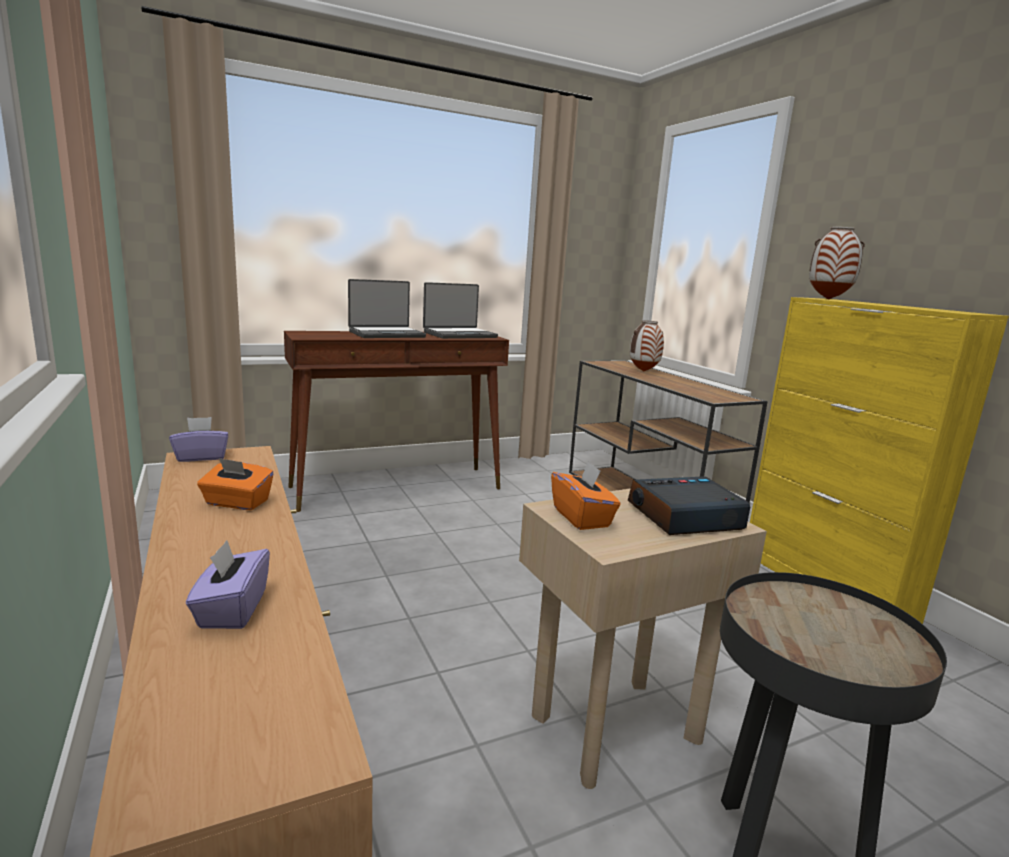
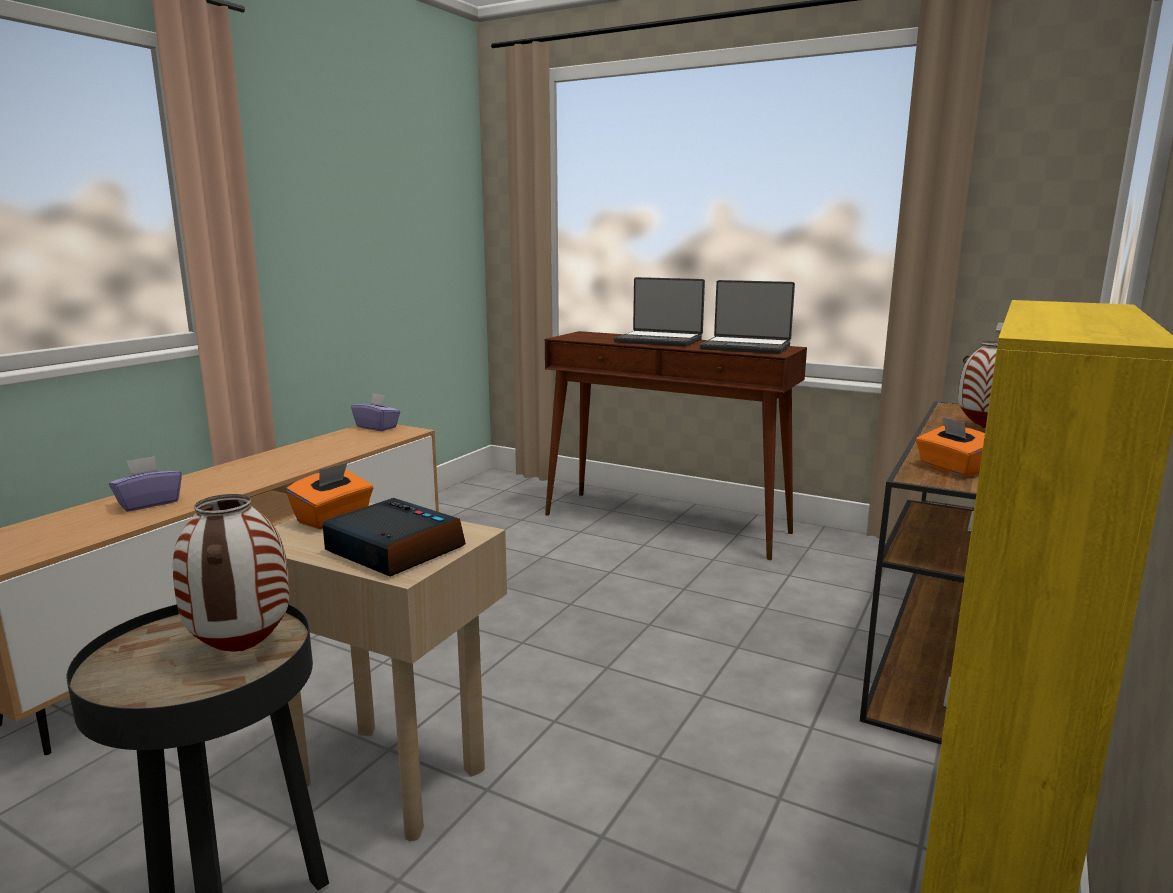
camera: 55 degrees right, 0 degrees up
orange tissue box [197,458,274,510] -> orange tissue box moved to [916,416,985,477]
vase [809,227,865,299] -> vase moved to [173,494,290,652]

